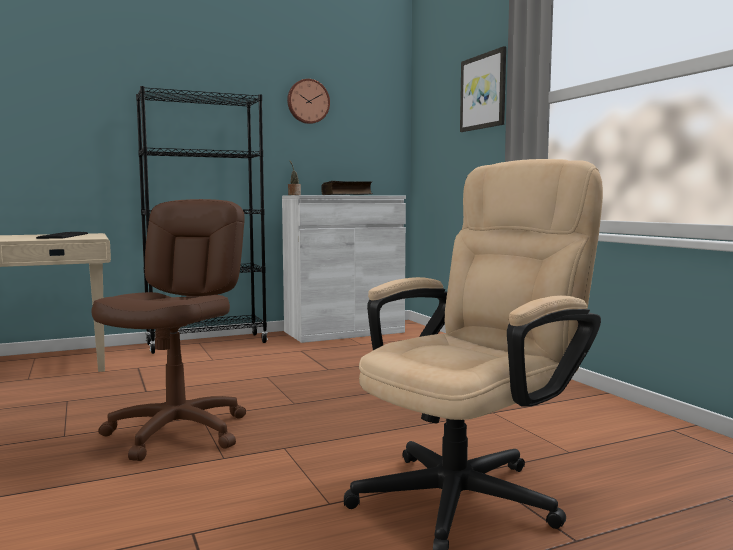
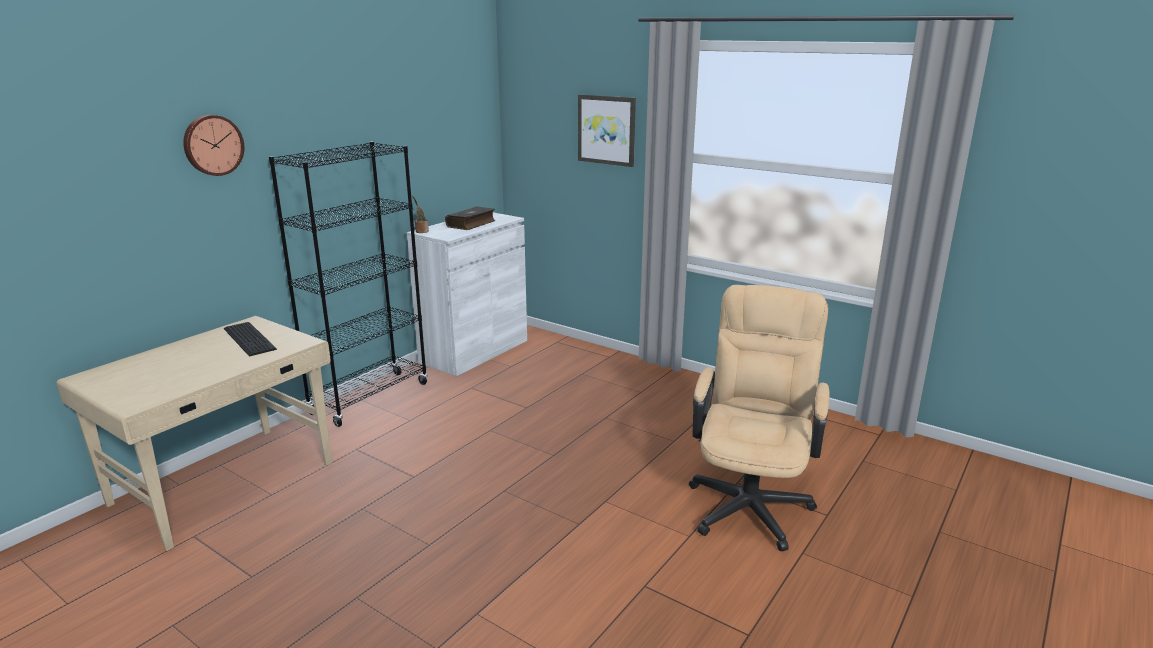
camera: 30 degrees left, 15 degrees up
brown office chair [92,199,246,461] -> none
wall clock [287,79,330,124] -> wall clock moved to [183,115,244,176]

